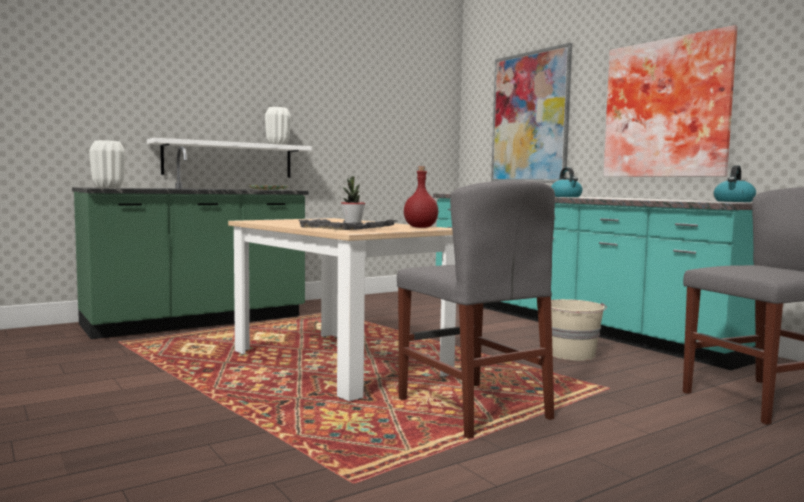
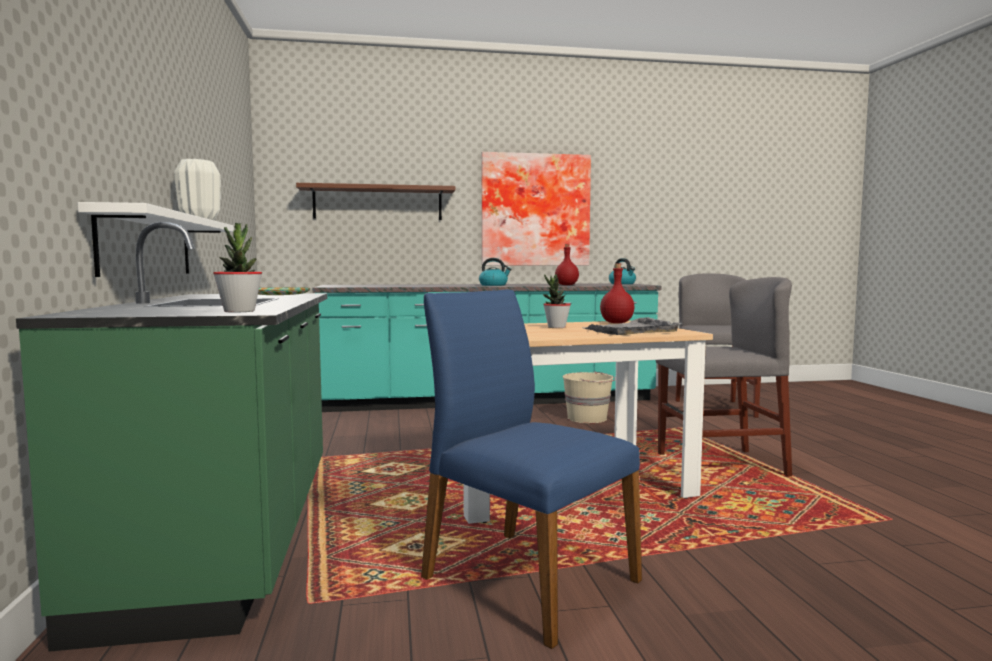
camera: 65 degrees left, 0 degrees up
white vase [89,140,125,188] -> potted plant [213,223,262,312]
picture [491,43,572,183] -> brown shelf [296,183,455,220]
none -> blue chair [421,290,642,649]
none -> red bottle [555,244,579,285]

